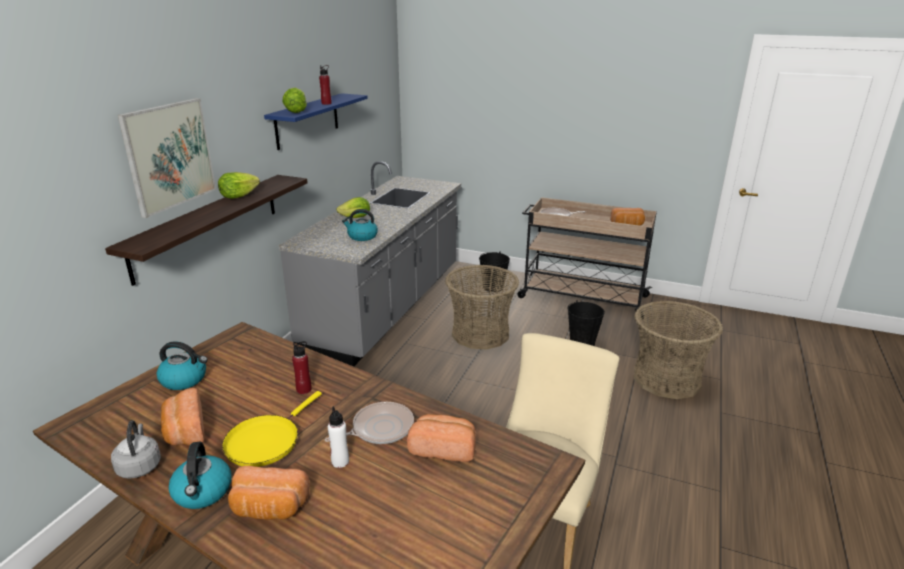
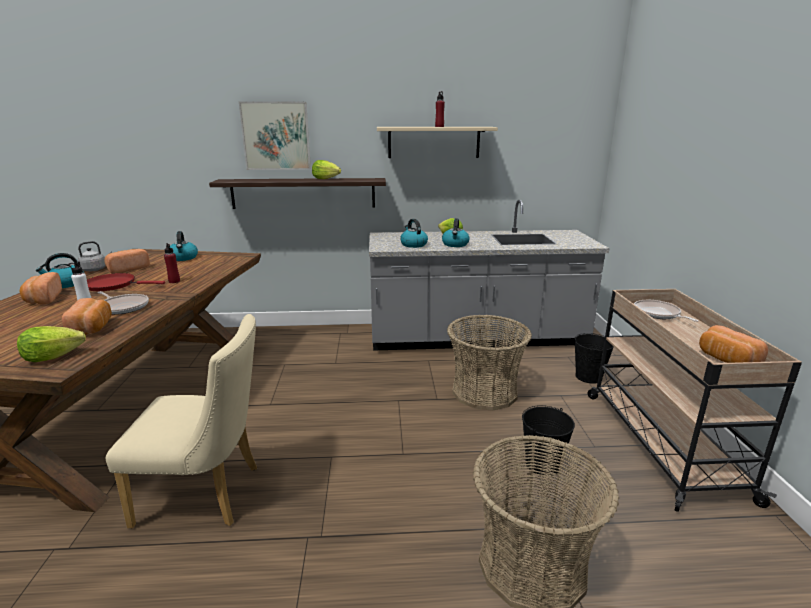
camera: 65 degrees right, 5 degrees down
yellow frying pan [222,391,322,467] -> red frying pan [87,273,165,291]
blue shelf [264,93,368,150] -> beige shelf [377,127,498,158]
lettuce [282,88,307,113] -> lettuce moved to [17,326,86,362]
none -> kettle [442,218,470,247]

